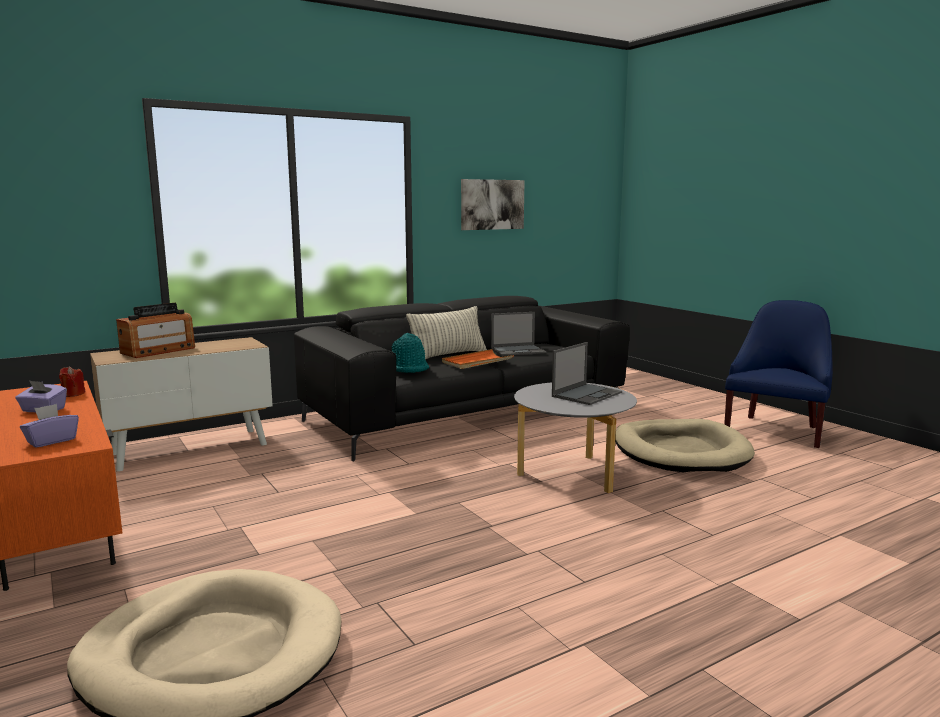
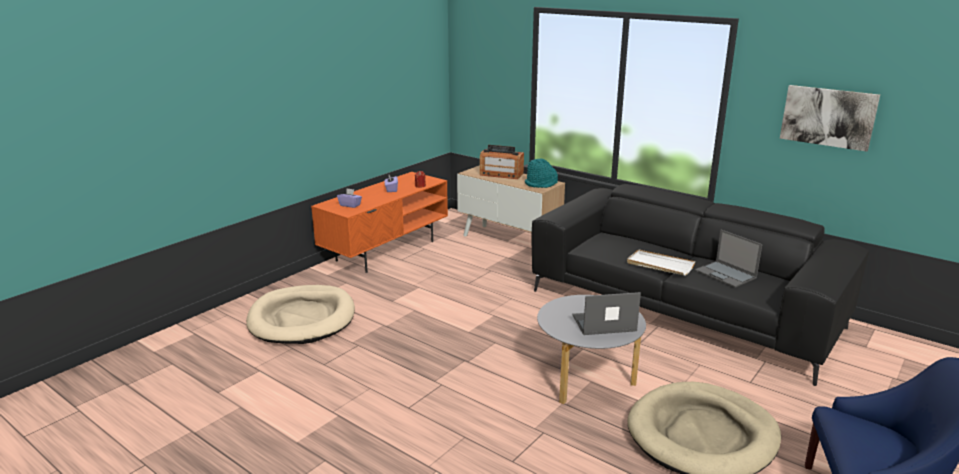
camera: 70 degrees right, 10 degrees up
turquoise hat [392,333,429,373] -> turquoise hat moved to [525,159,558,188]
pillow [406,306,487,359] -> none
orange tray [442,349,514,369] -> white tray [627,249,695,276]
laptop [552,342,622,405] -> laptop turned 150 degrees clockwise [572,292,641,335]

